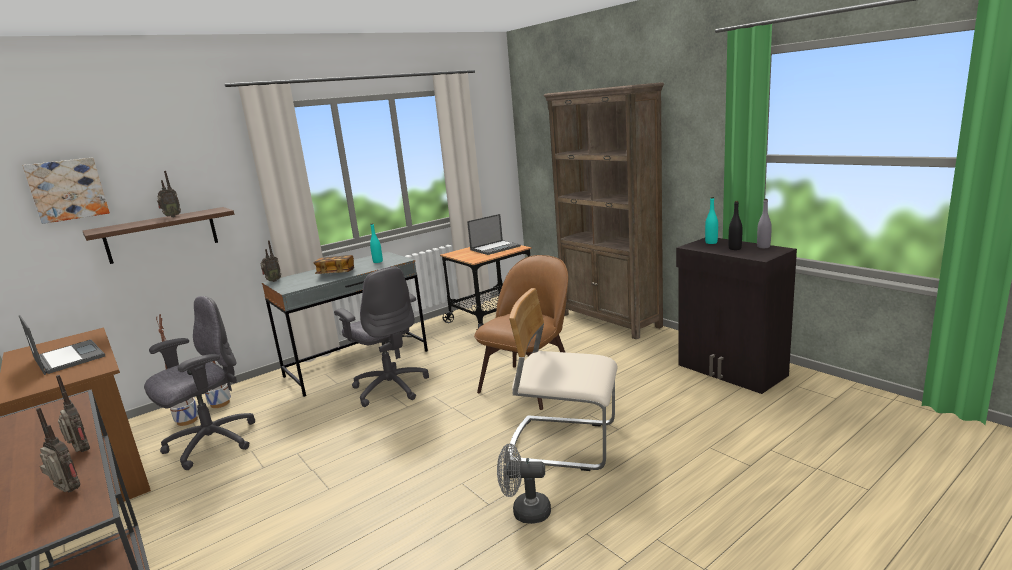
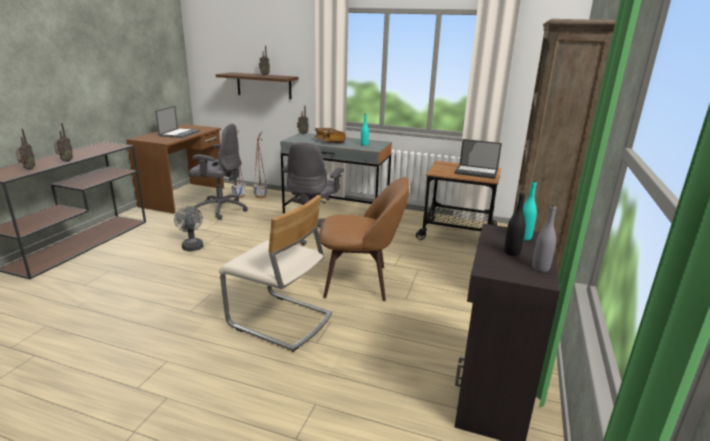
camera: 55 degrees right, 5 degrees up
picture [23,158,110,224] -> none
grey fan [497,444,551,524] -> grey fan moved to [174,206,204,251]
beige chair [508,288,617,471] -> beige chair turned 135 degrees clockwise [219,195,332,352]

